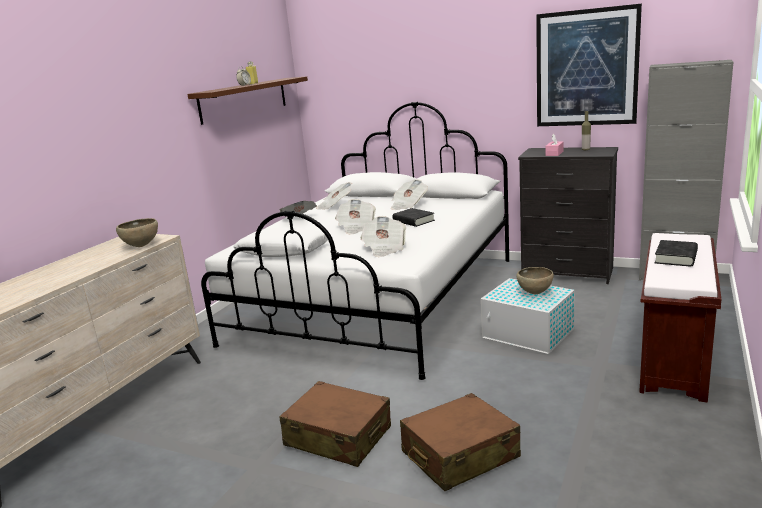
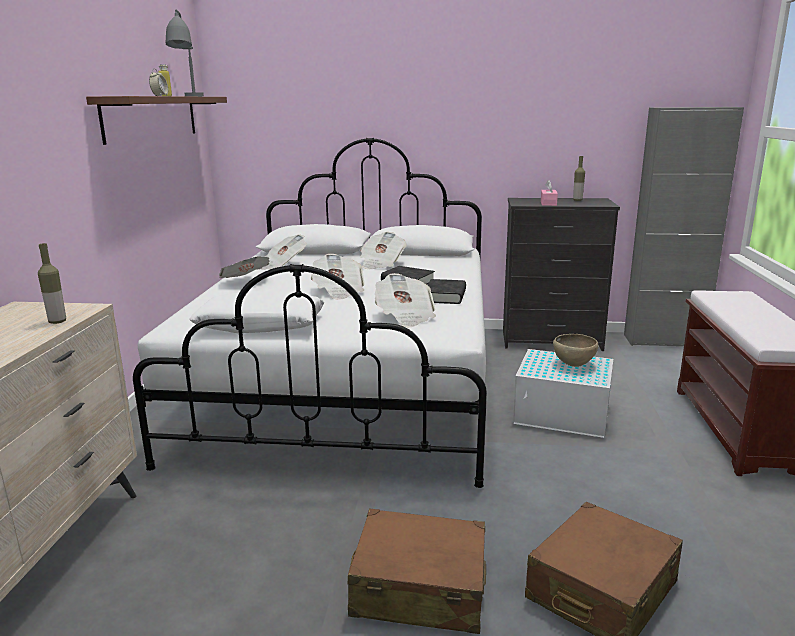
camera: 20 degrees left, 0 degrees up
brown bowl [116,218,158,247] -> bottle [38,243,66,324]
picture [536,4,642,126] -> none
black book [655,240,698,267] -> black book moved to [428,279,466,304]
none -> grey table lamp [166,10,204,97]

